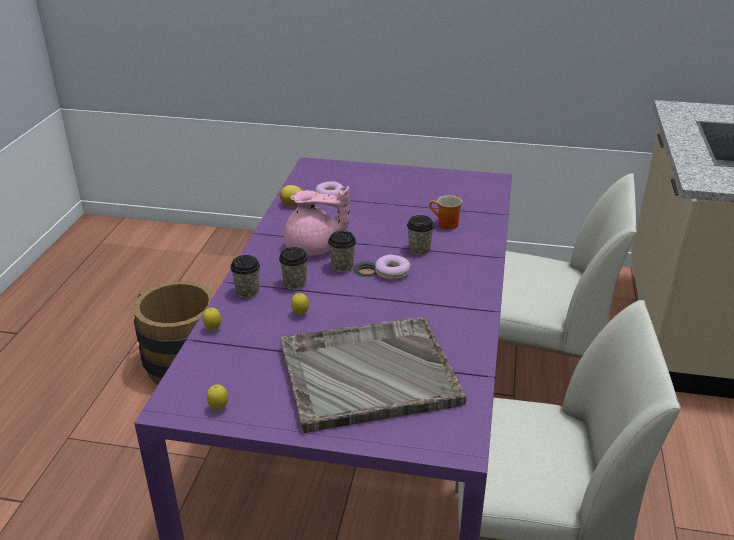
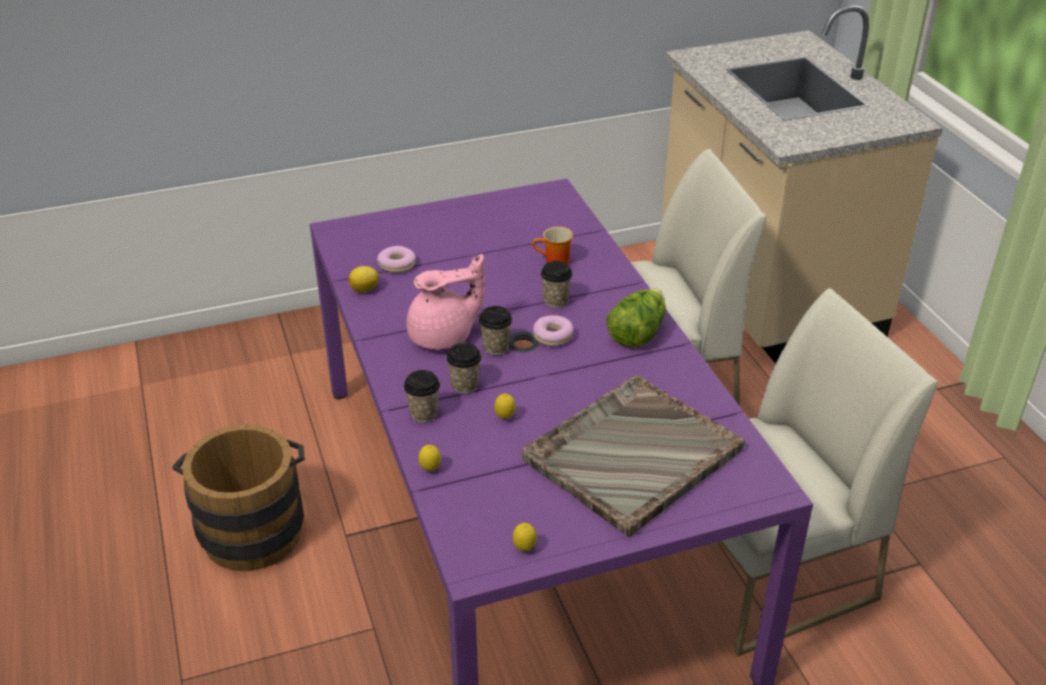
camera: 30 degrees left, 5 degrees up
none -> lettuce [607,289,666,347]

